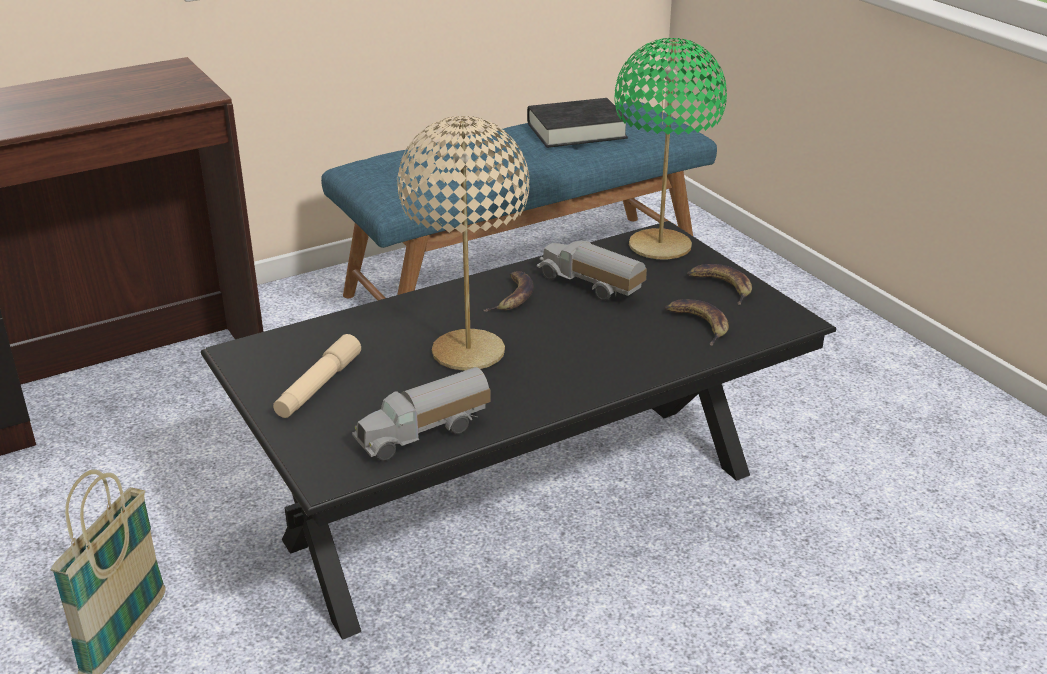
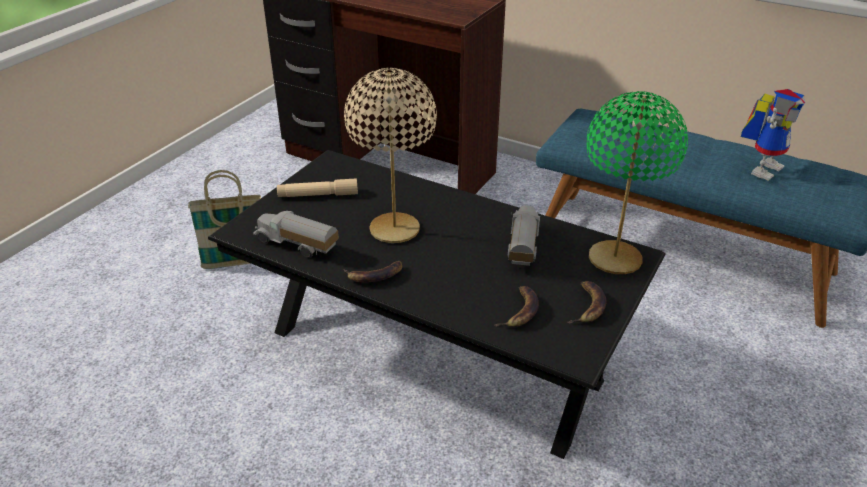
camera: 60 degrees right, 5 degrees up
banana [483,271,534,312] -> banana moved to [343,261,402,283]
black book [527,98,628,148] -> toy robot [741,89,805,181]

